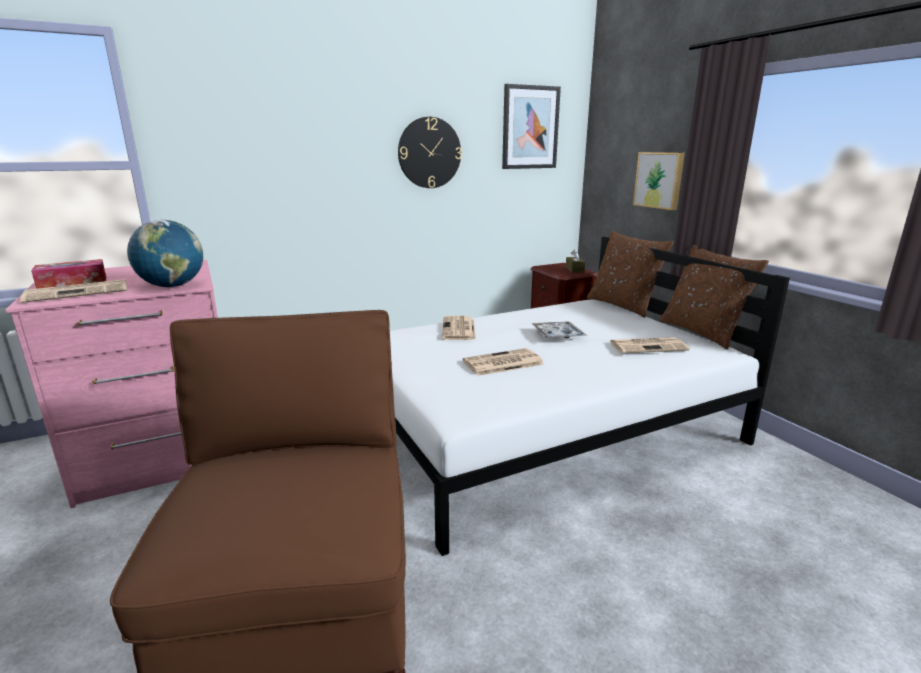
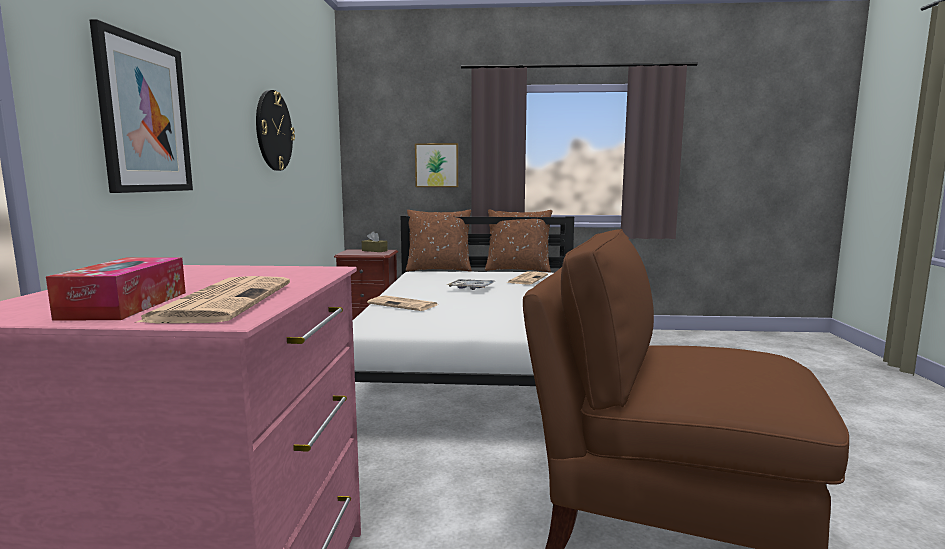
camera: 60 degrees left, 10 degrees down
globe [127,220,204,288] -> none
newspaper [463,348,544,376] -> none
picture [502,84,561,169] -> picture moved to [90,19,193,193]

